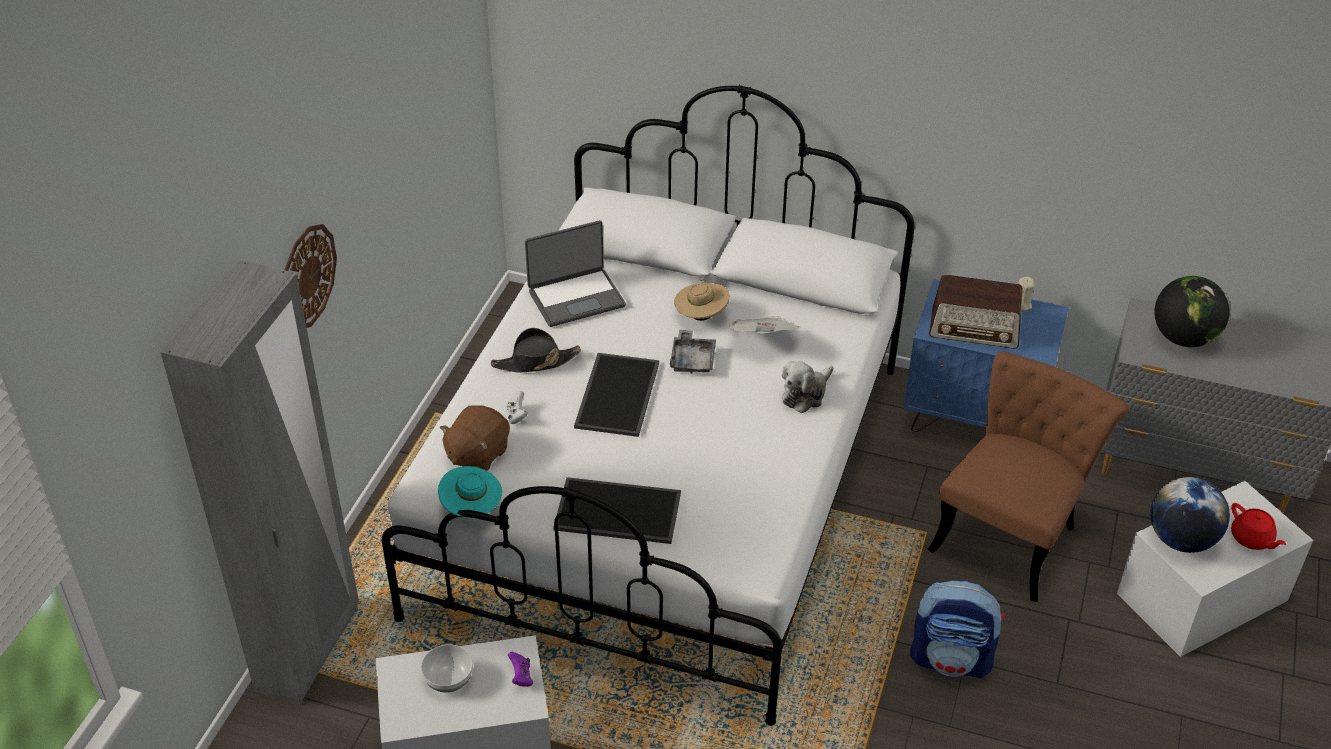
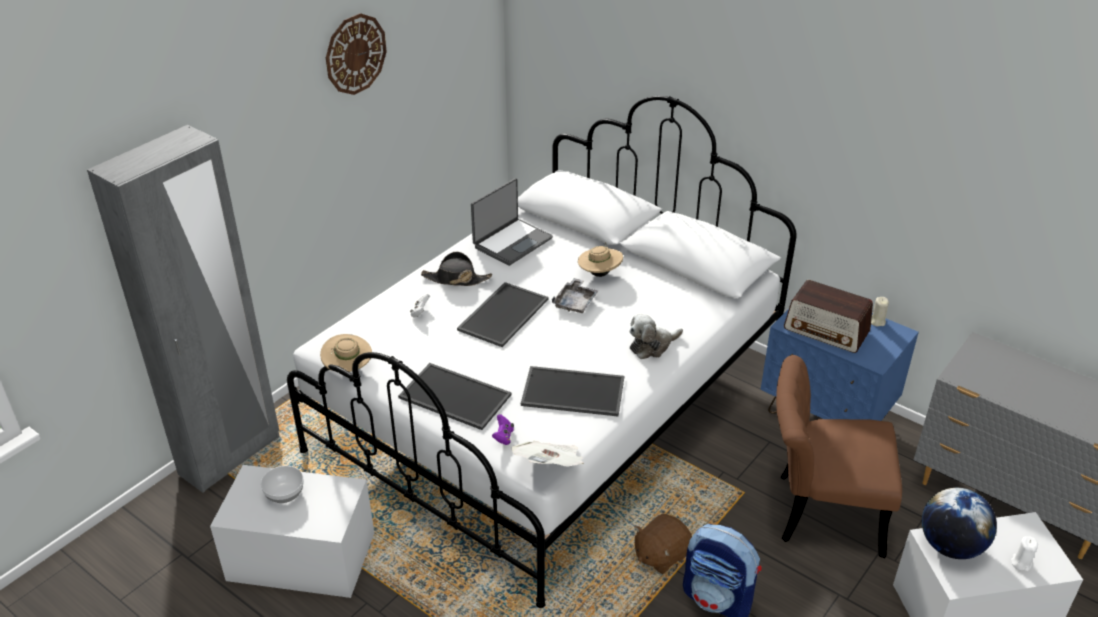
camera: 20 degrees right, 5 degrees down
wall clock [284,224,337,328] -> wall clock moved to [326,13,387,95]
turquoise hat [438,466,502,517] -> beige hat [320,334,372,372]
brown plush toy [440,405,510,471] -> brown plush toy moved to [635,514,692,574]
purple game controller [508,652,533,687] -> purple game controller moved to [492,414,514,445]
laptop [525,220,626,327] -> laptop turned 45 degrees counterclockwise [471,178,553,266]
newspaper [729,316,800,334] -> newspaper moved to [512,441,583,467]
brown chair [928,352,1130,602] -> brown chair turned 135 degrees counterclockwise [776,355,902,558]
globe [1154,276,1230,347] -> none
red teapot [1231,503,1286,550] -> white candle [1011,536,1038,571]
none -> tray [521,366,624,416]

